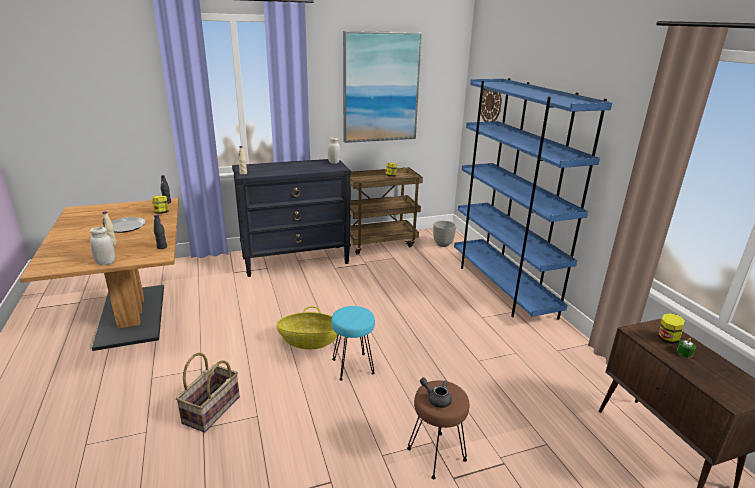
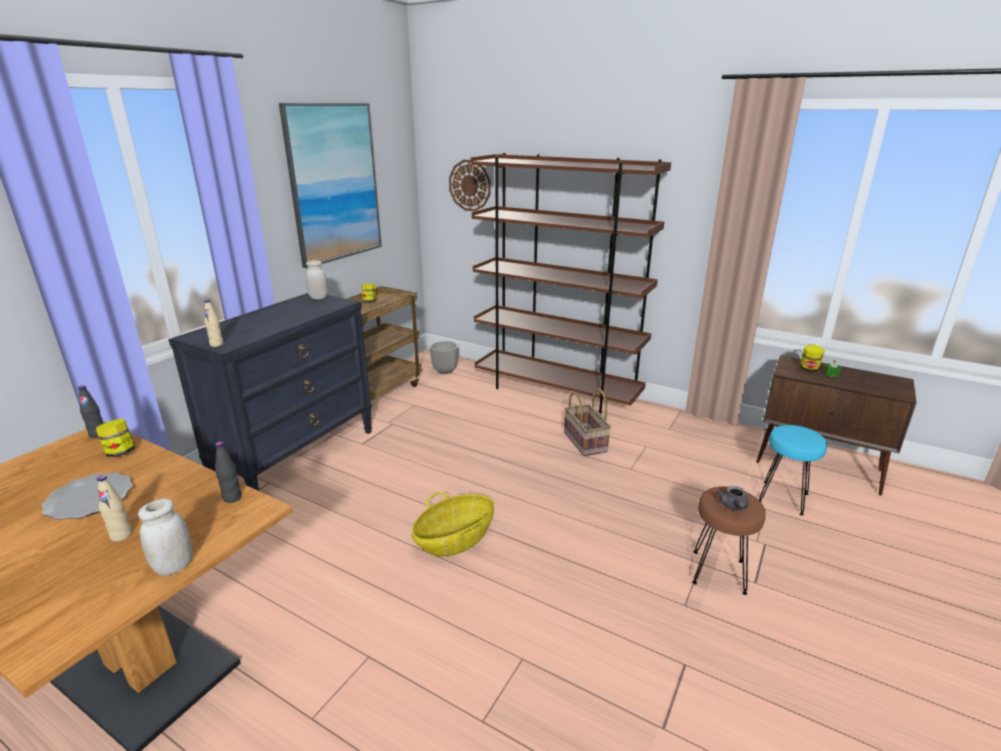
camera: 40 degrees left, 0 degrees up
basket [176,353,240,432] -> basket moved to [564,388,611,456]
turquoise stool [331,306,375,381] -> turquoise stool moved to [759,425,827,515]
grey teapot [420,378,452,408] -> grey teapot turned 75 degrees counterclockwise [717,486,749,511]
blue bookcase [454,78,612,320] -> brown bookcase [471,153,671,415]

